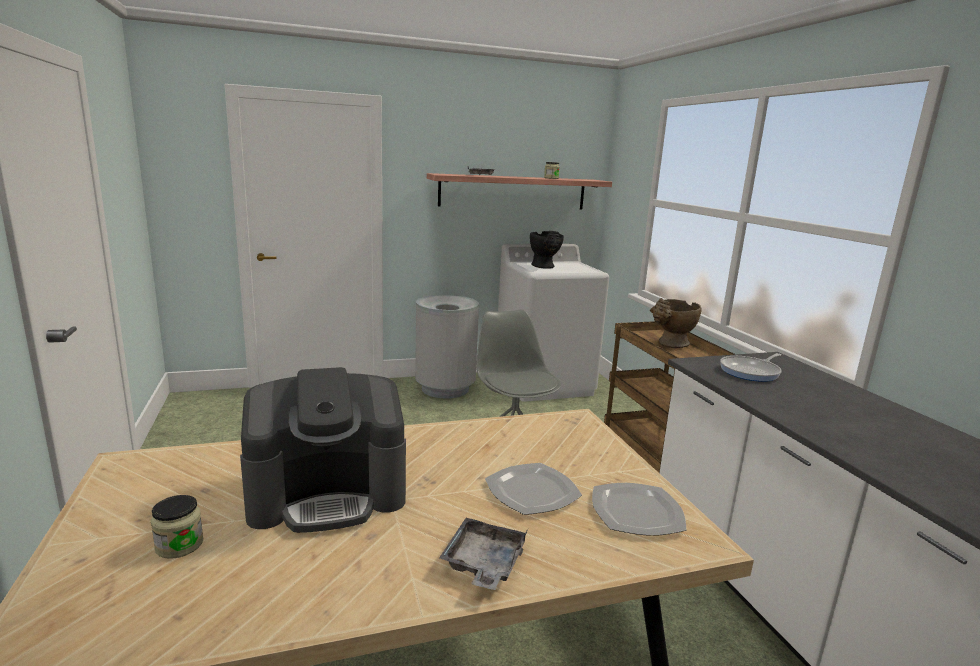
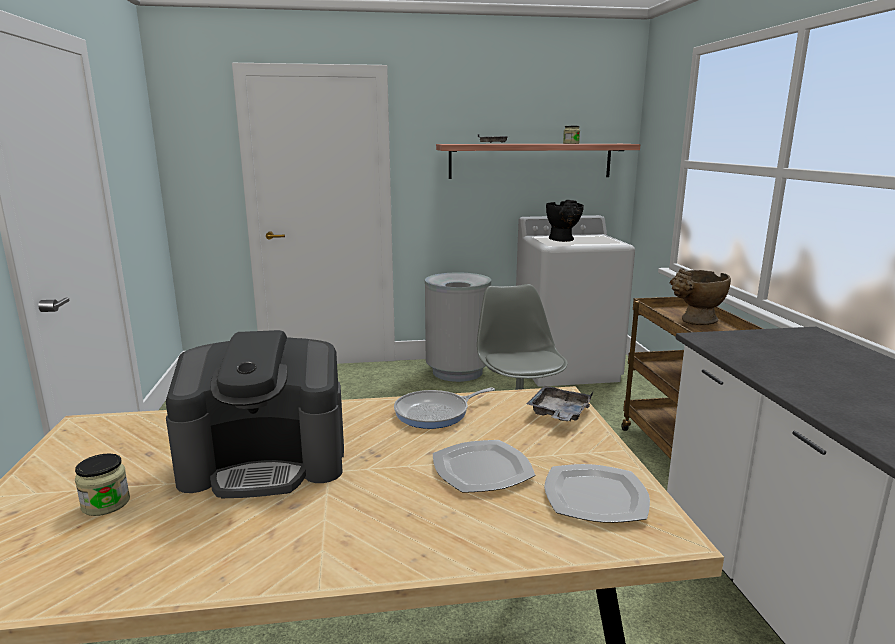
camera: 10 degrees right, 0 degrees up
grey tray [439,518,527,590] -> grey tray moved to [527,386,593,421]
frying pan [720,353,782,382] -> frying pan moved to [394,387,495,429]

